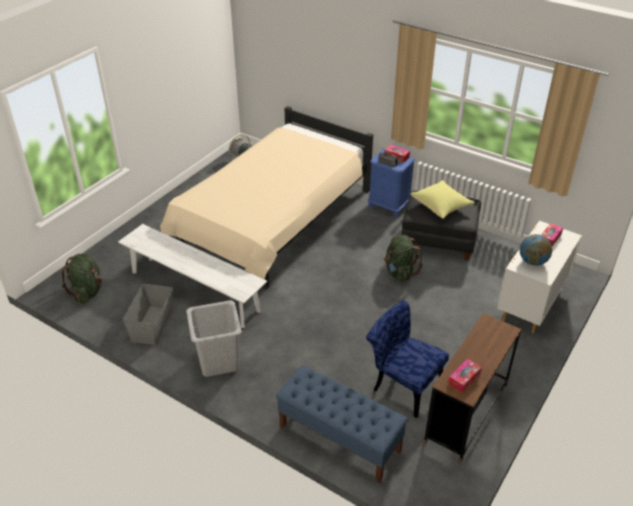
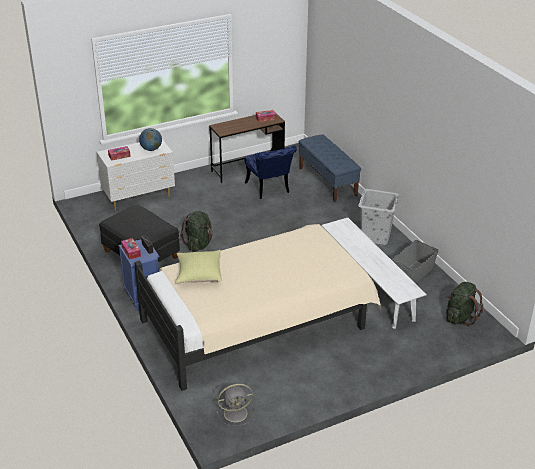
camera: 150 degrees left, 5 degrees down
yellow pillow [410,180,475,219] -> yellow pillow moved to [176,250,222,283]

